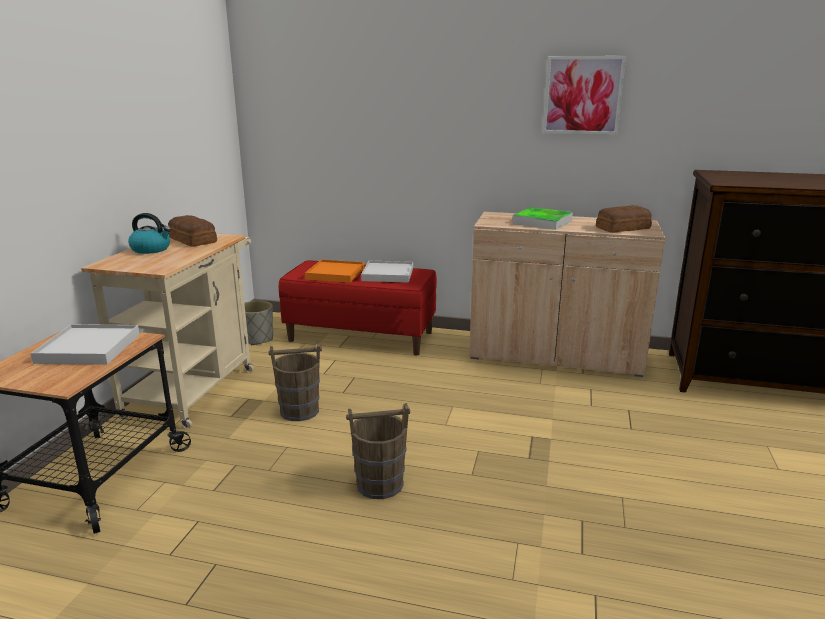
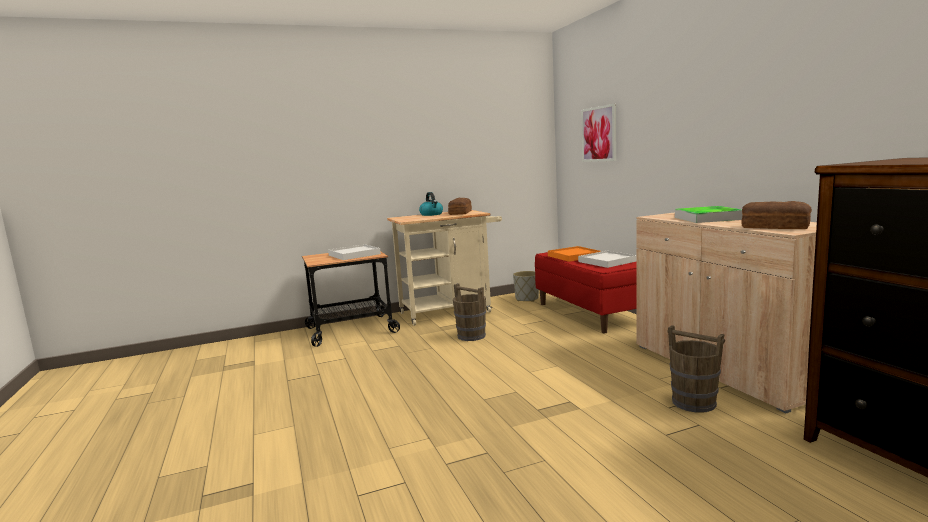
camera: 55 degrees right, 10 degrees down
brown bucket [346,403,410,499] -> brown bucket moved to [668,325,725,413]
picture [542,56,626,135] -> picture moved to [581,104,616,162]

